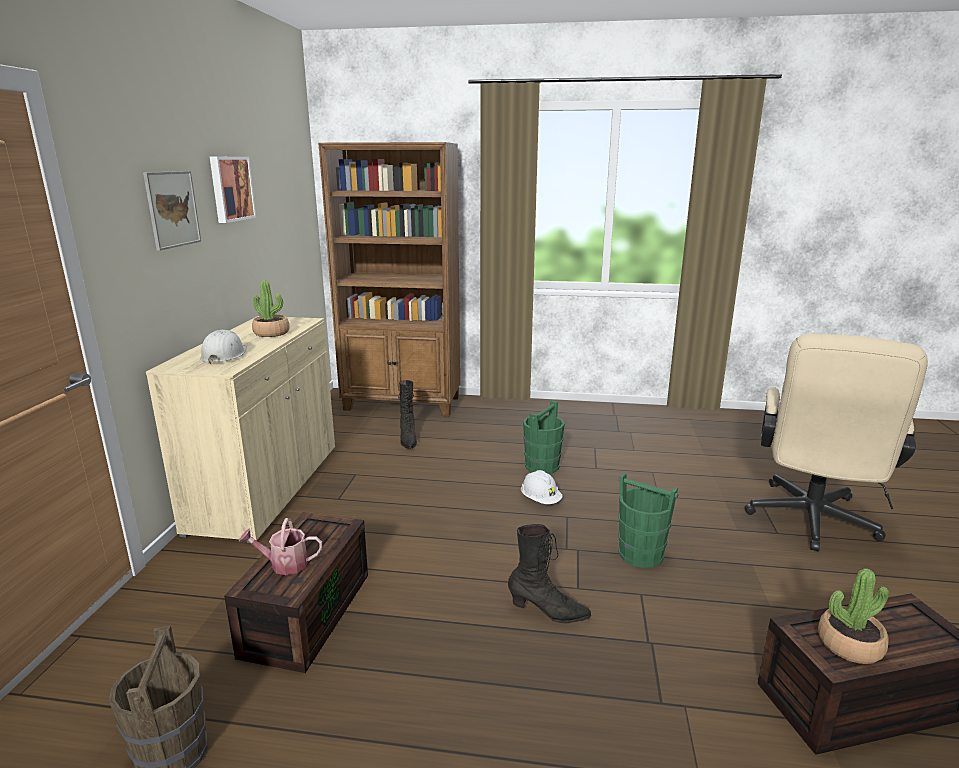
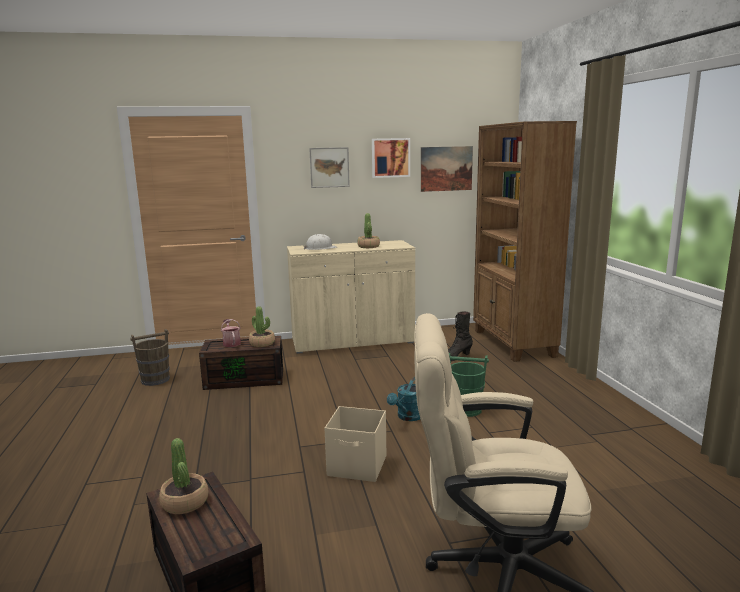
camera: 70 degrees right, 5 degrees down
black boot [508,524,591,623] -> none
white hard hat [521,470,562,504] -> turquoise watering can [387,377,420,421]
green bucket [619,473,678,568] -> beige storage box [324,406,386,482]
none -> potted plant [249,306,275,347]
none -> picture [421,146,473,192]

